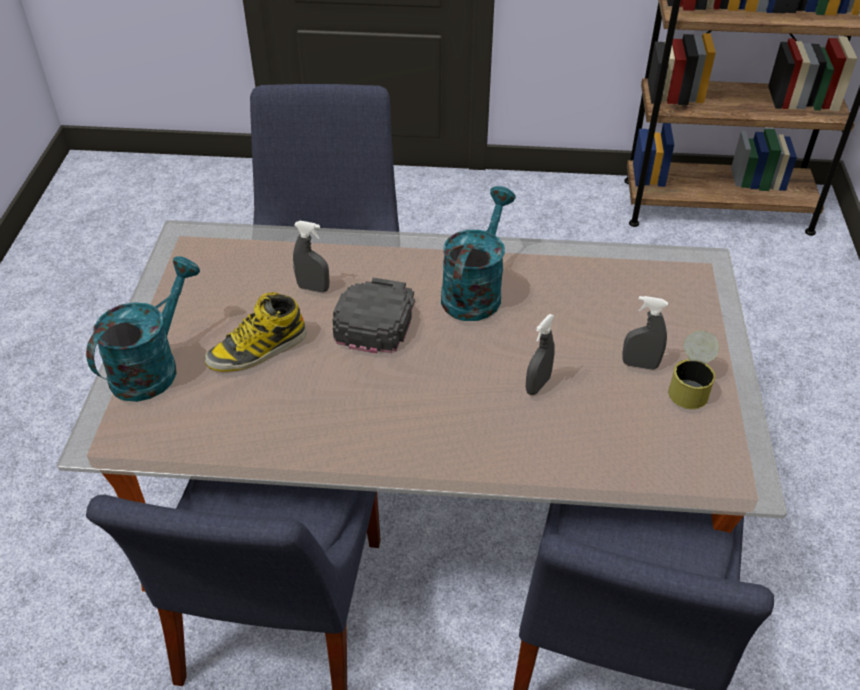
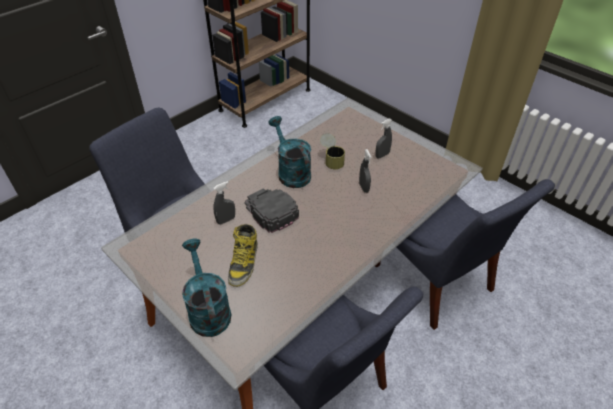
camera: 50 degrees left, 0 degrees up
can [668,330,720,409] -> can moved to [320,133,345,169]

